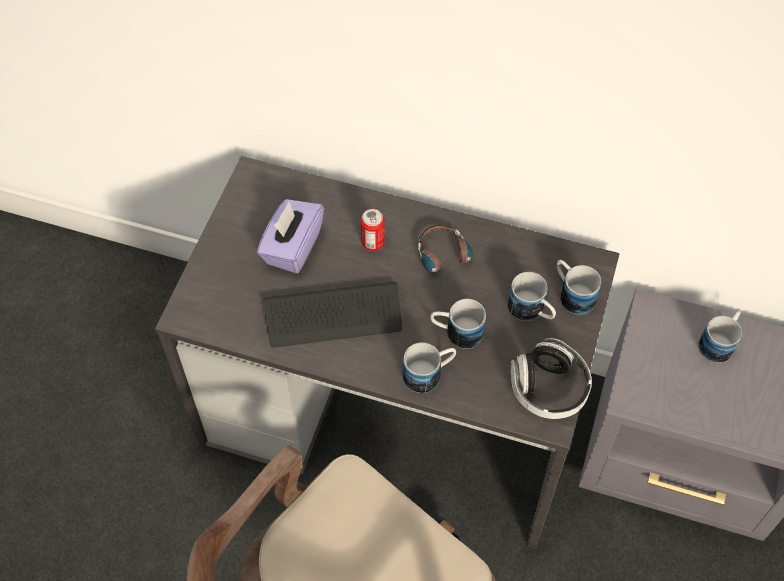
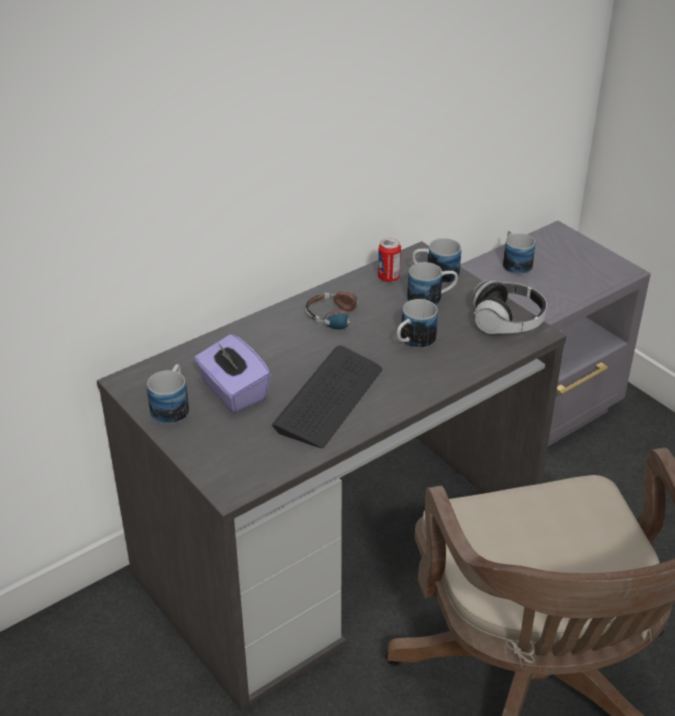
camera: 55 degrees left, 20 degrees down
can [361,209,385,251] -> can moved to [378,238,401,282]
mug [403,342,456,393] -> mug moved to [147,364,189,425]

